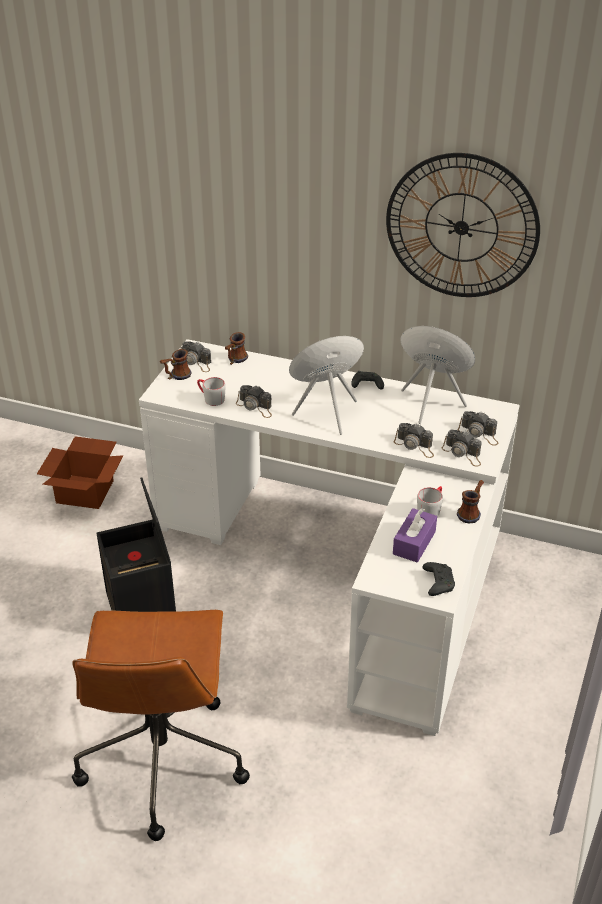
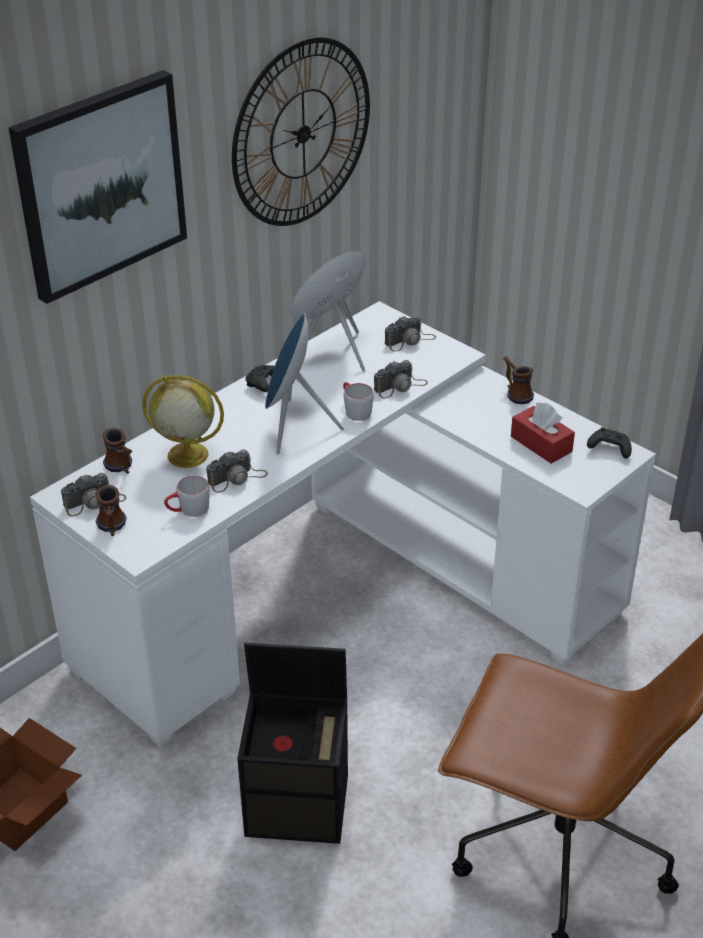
camera: 65 degrees left, 0 degrees up
purple tissue box [393,508,437,563] -> red tissue box [511,402,575,464]
grey mug [417,486,443,517] -> grey mug moved to [343,382,374,421]
camera [442,430,482,467] -> none
none -> picture [9,70,187,304]
none -> globe [142,375,224,468]

